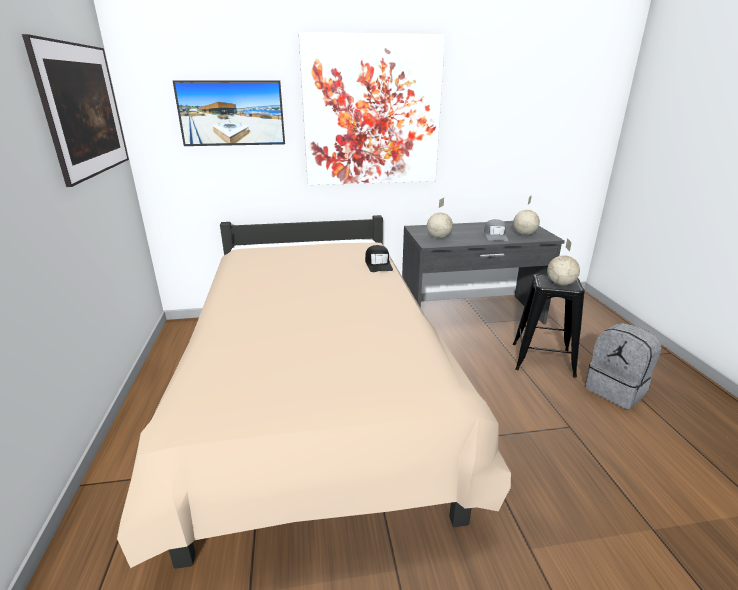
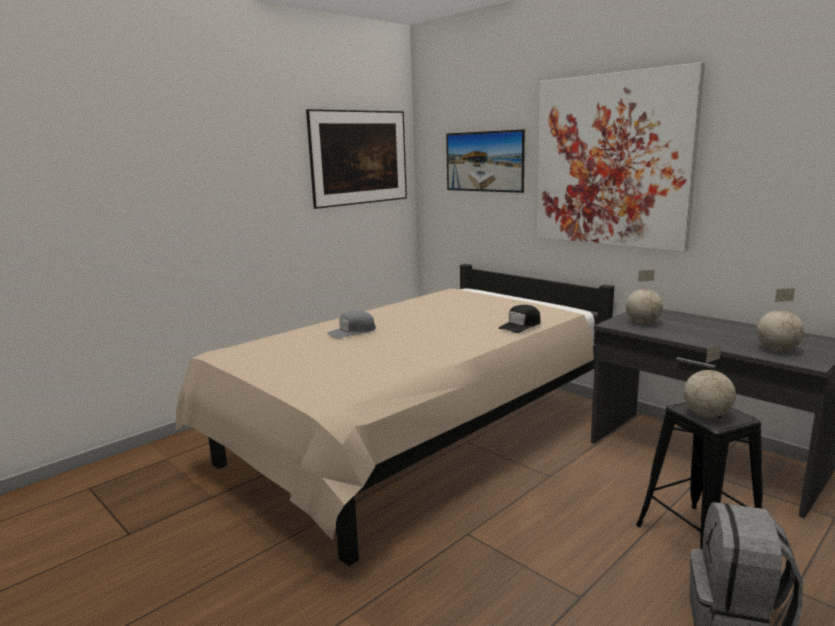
camera: 55 degrees right, 10 degrees down
grey cap [484,219,508,241] -> grey cap moved to [327,311,376,339]

